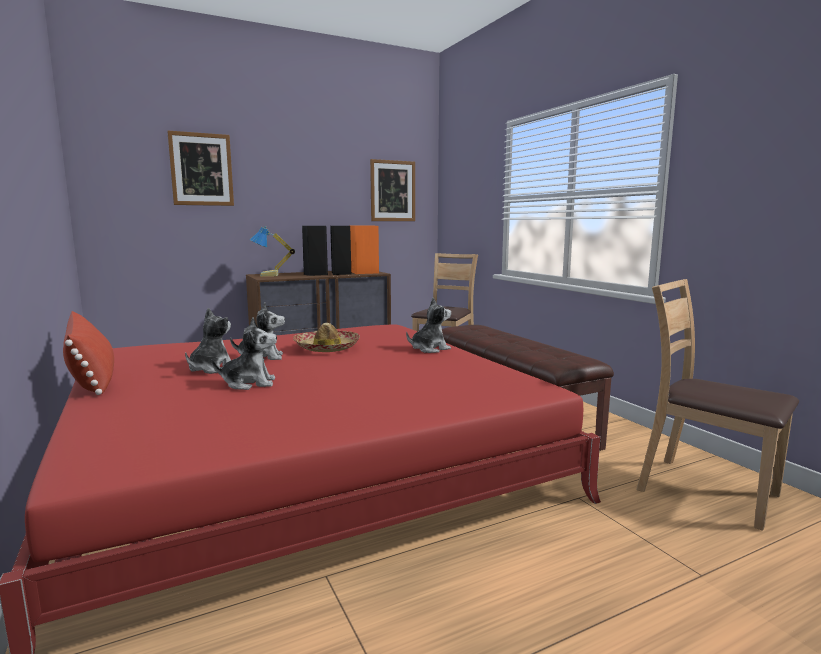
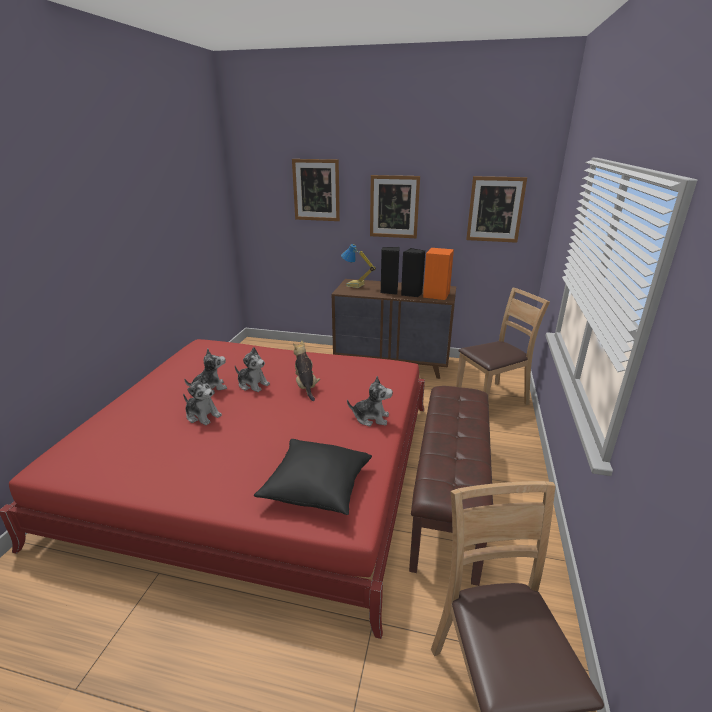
camera: 40 degrees right, 15 degrees up
red pillow [63,311,114,395] -> none
hat [293,323,360,352] -> plush toy [293,340,320,401]
none -> black pillow [254,439,372,515]
none -> picture [370,175,420,238]

